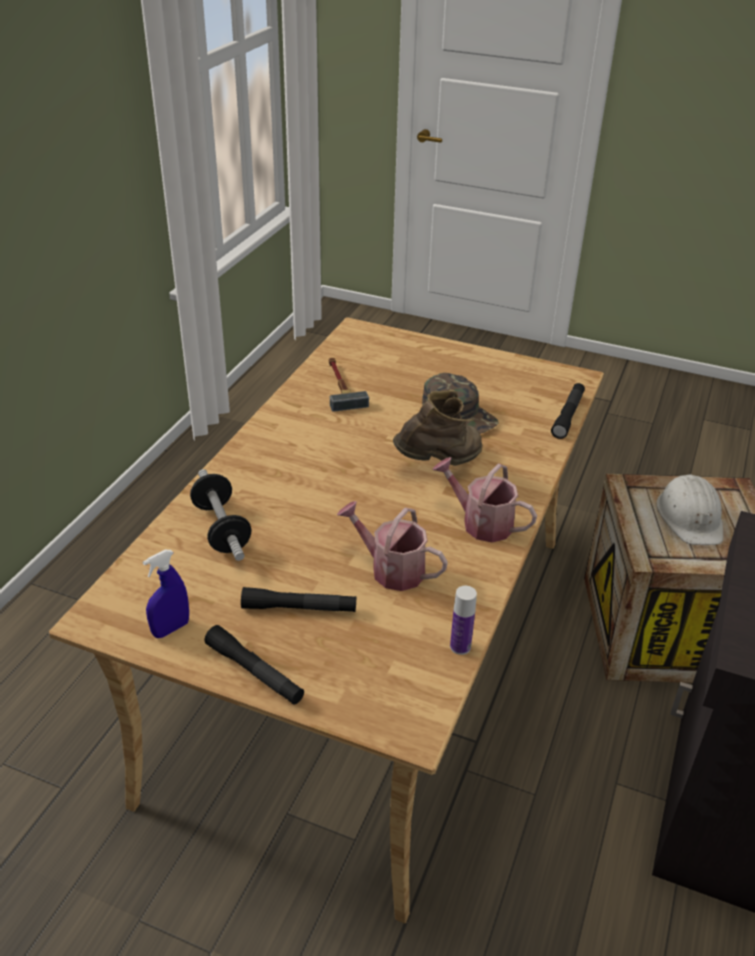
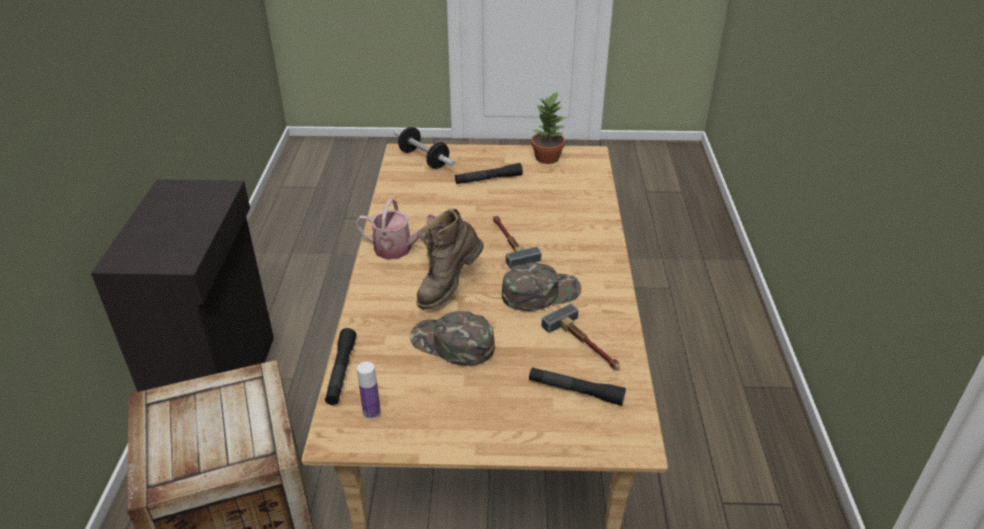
camera: 160 degrees right, 0 degrees up
blue spray bottle [143,550,189,638] -> potted plant [531,91,566,164]
dumbbell [190,469,252,561] -> dumbbell moved to [394,127,455,169]
black flashlight [205,625,304,705] -> black flashlight moved to [529,367,626,406]
watering can [337,501,448,591] -> none
bottle [450,586,477,655] -> bottle moved to [357,362,381,419]
white hard hat [657,475,723,545] -> none
none -> hammer [493,216,542,269]
none -> green cap [502,263,581,311]

